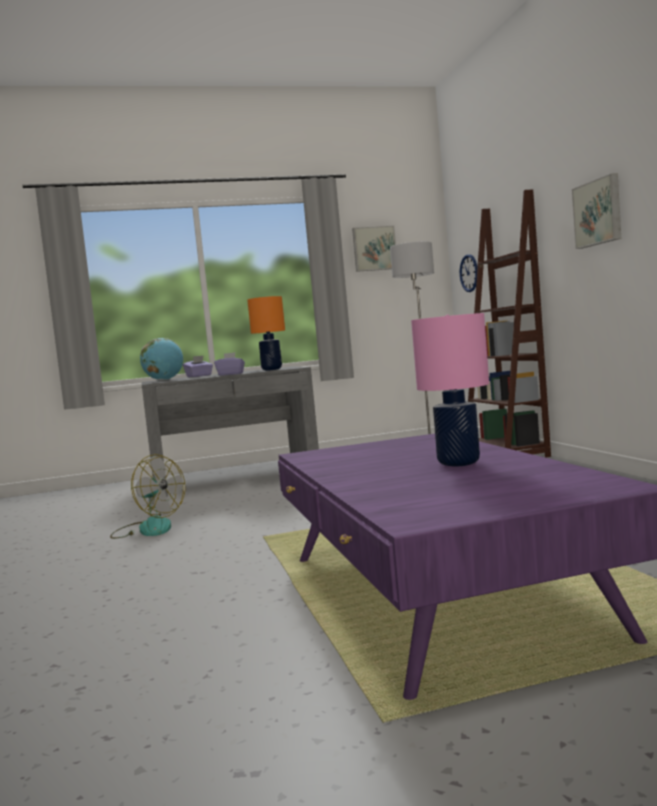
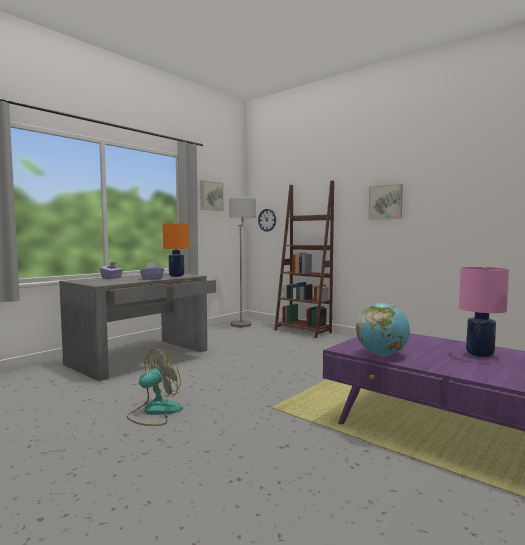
camera: 35 degrees left, 0 degrees up
fan [110,454,185,539] -> fan turned 45 degrees counterclockwise [127,349,183,426]
globe [140,338,183,381] -> globe moved to [356,303,410,356]

